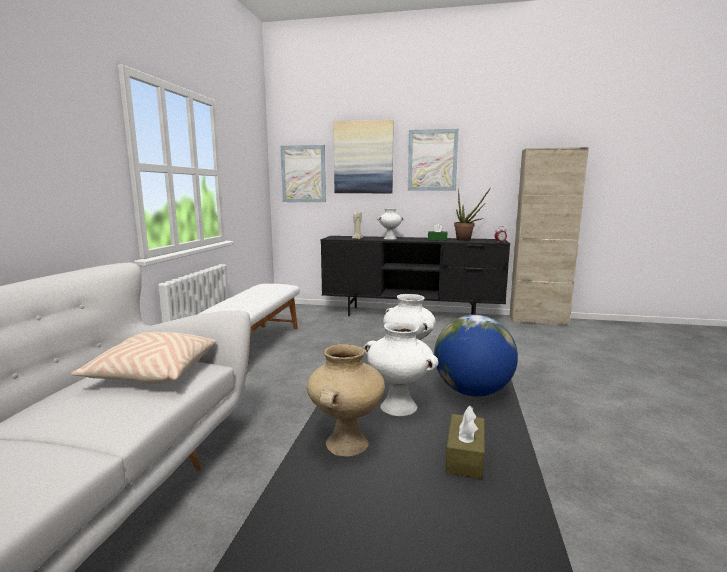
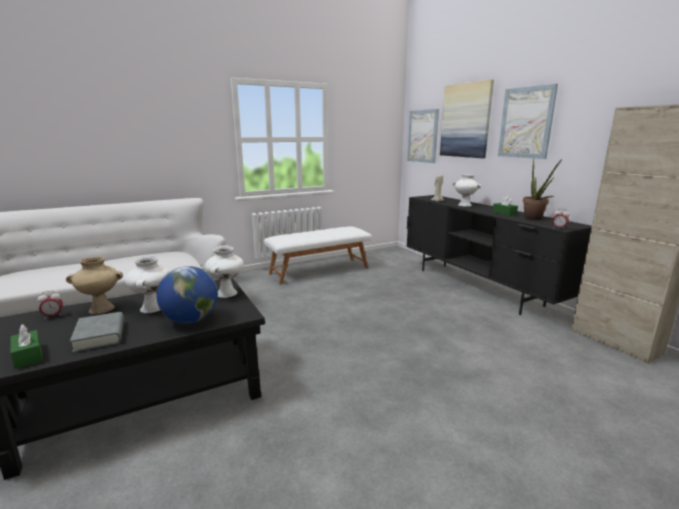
camera: 50 degrees right, 5 degrees up
beige pillow [71,332,216,384] -> none
brown tissue box [446,405,485,479] -> grey book [70,312,124,352]
none -> green tissue box [10,324,43,369]
none -> alarm clock [37,291,63,318]

